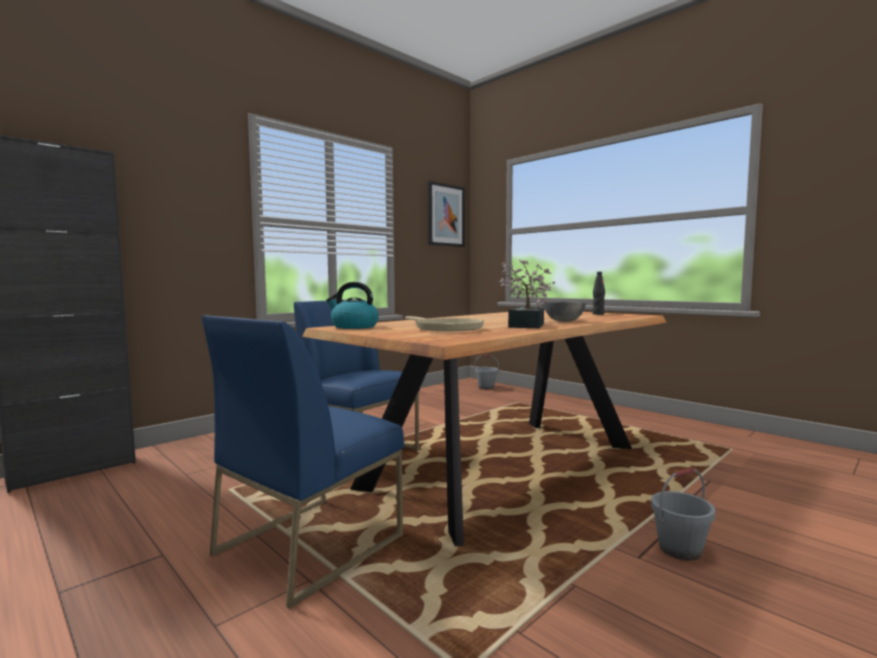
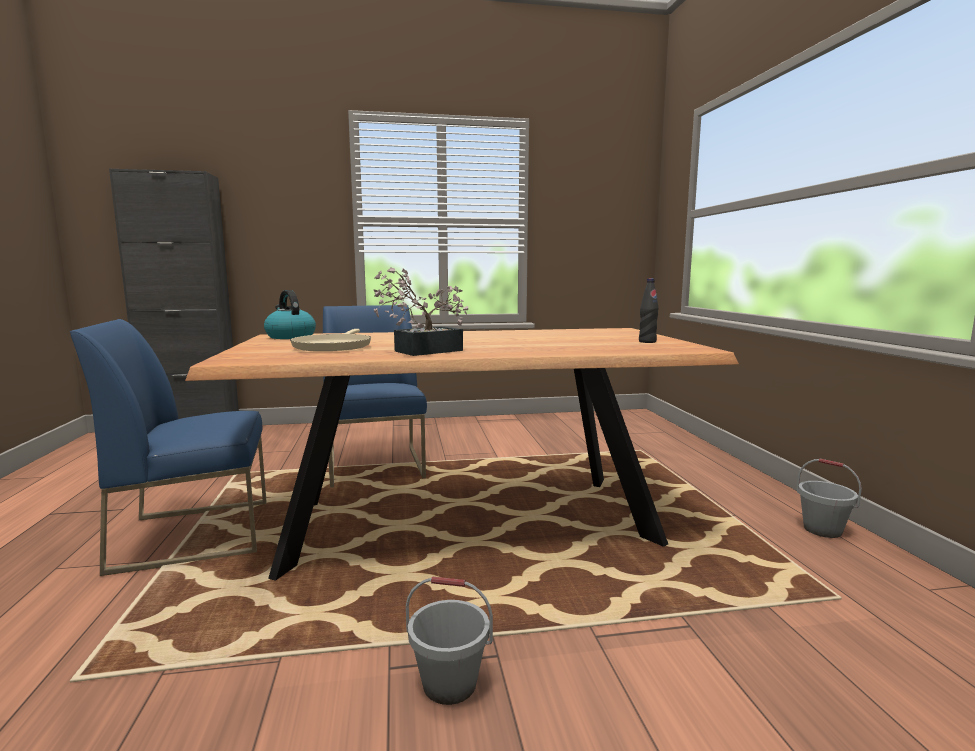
camera: 35 degrees right, 5 degrees up
picture [428,181,465,247] -> none
grey bucket [474,355,499,389] -> grey bucket moved to [796,458,862,538]
grey bowl [542,301,586,322] -> none

